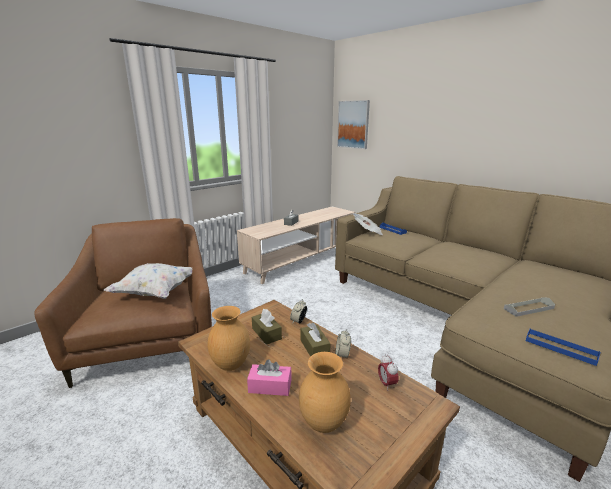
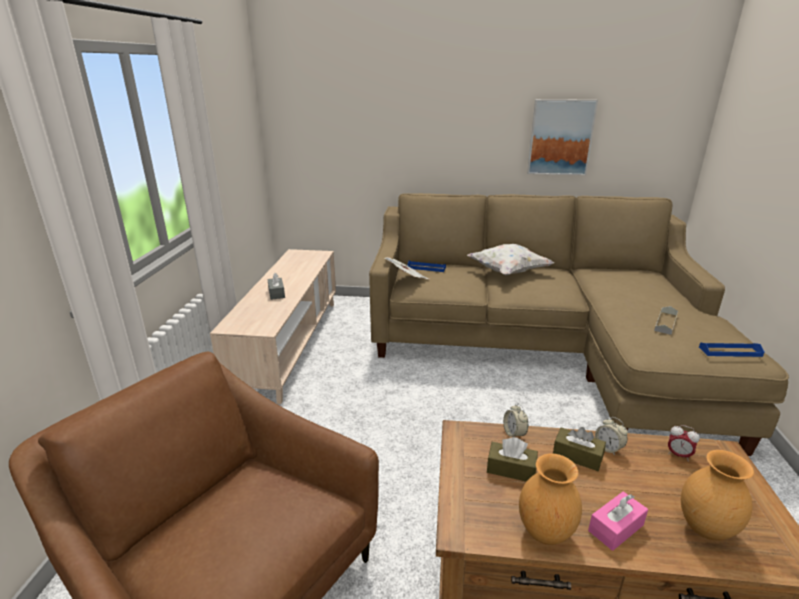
camera: 40 degrees left, 5 degrees up
white pillow [104,263,192,299] -> white pillow moved to [467,244,554,276]
picture [337,100,370,149] -> picture moved to [527,99,598,176]

